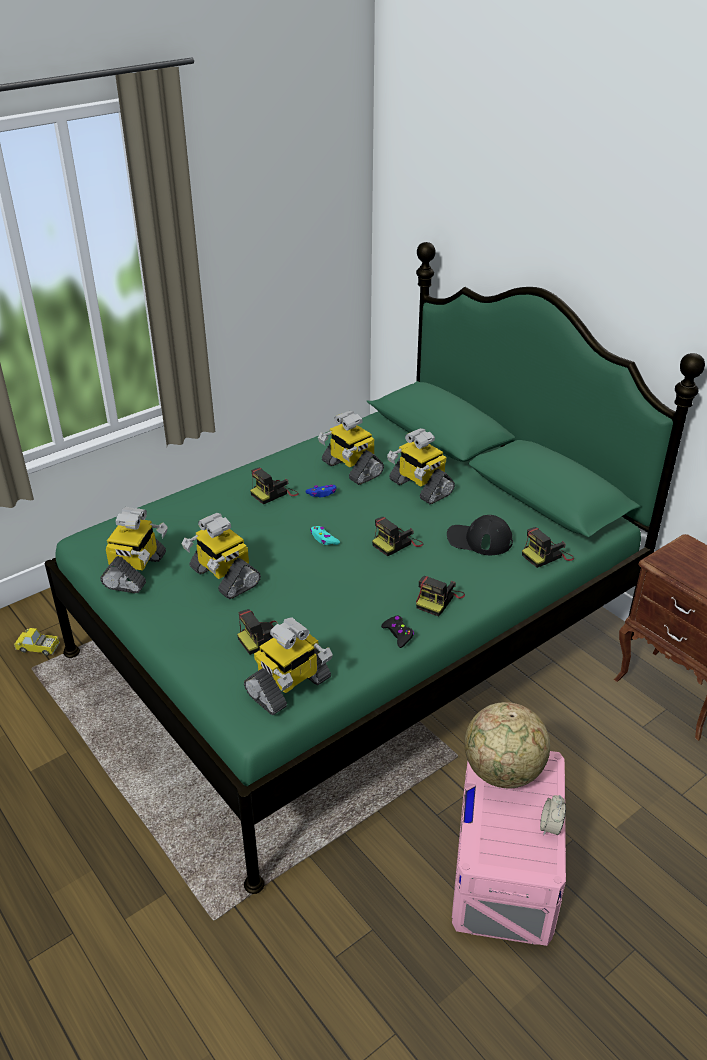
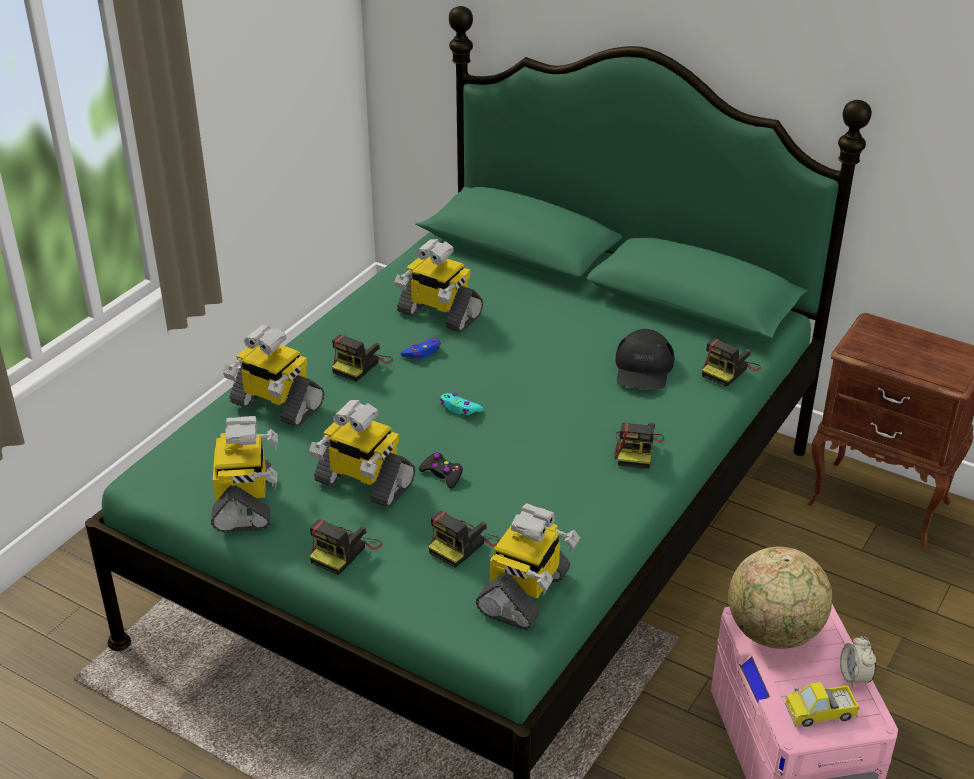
camera: 20 degrees left, 0 degrees up
toy truck [14,628,60,656] -> toy truck moved to [785,682,860,727]
camera [372,517,423,556] -> camera moved to [309,519,382,575]
black game controller [381,616,414,648] -> black game controller moved to [419,453,463,489]
toy robot [387,428,455,505] -> toy robot moved to [223,325,324,427]
black cap [447,515,513,555] -> black cap turned 75 degrees counterclockwise [615,329,674,389]

